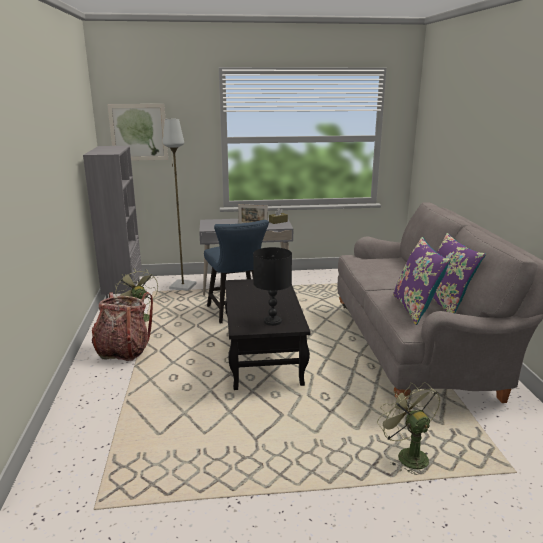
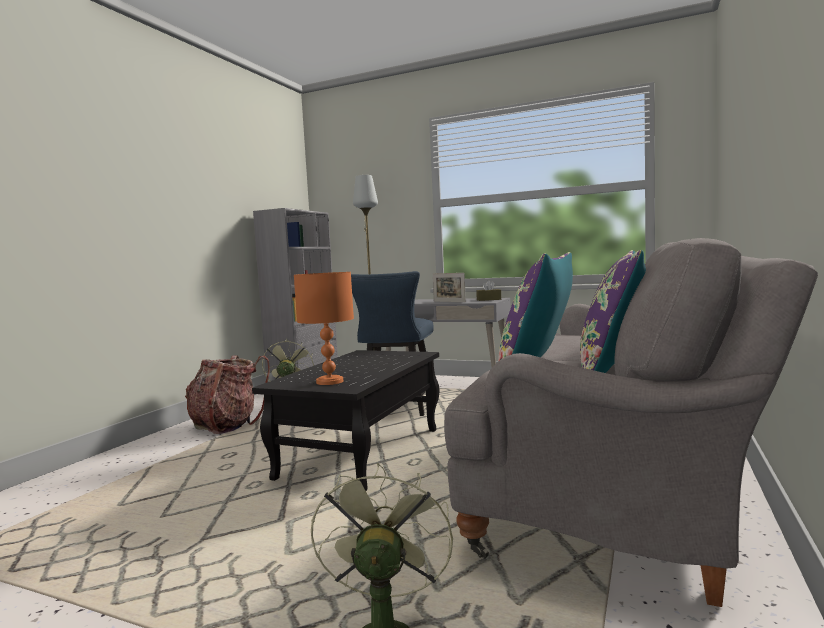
camera: 30 degrees right, 15 degrees down
picture [107,104,168,161] -> none
black table lamp [253,247,292,326] -> orange table lamp [294,272,354,385]

